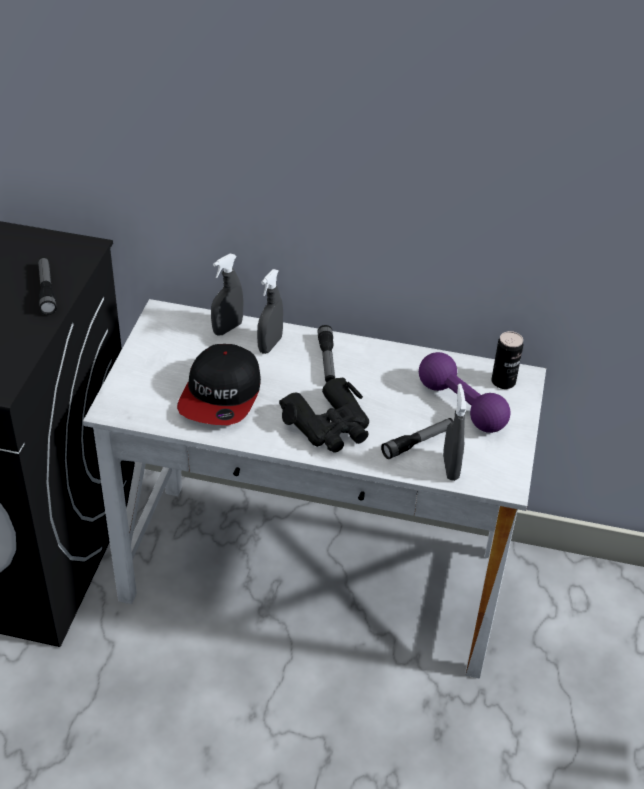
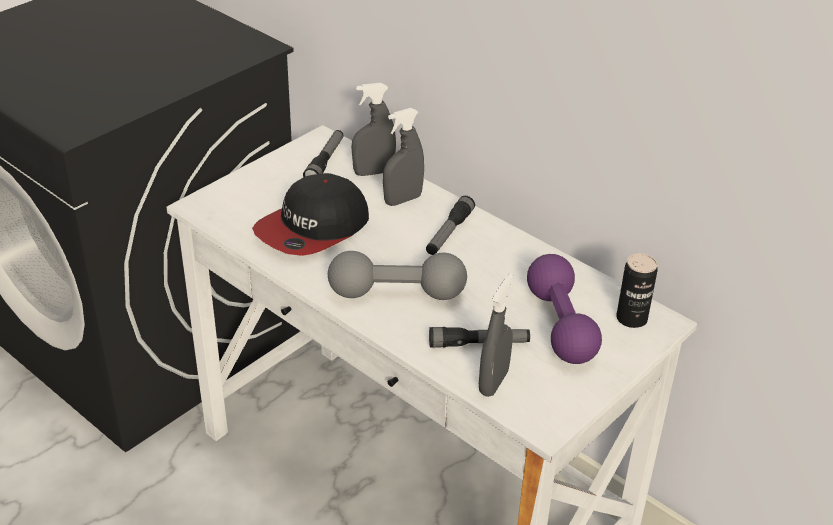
camera: 30 degrees right, 5 degrees down
flashlight [38,257,56,315] -> flashlight moved to [303,130,344,178]
black binoculars [279,377,369,453] -> grey dumbbell [328,251,467,300]

